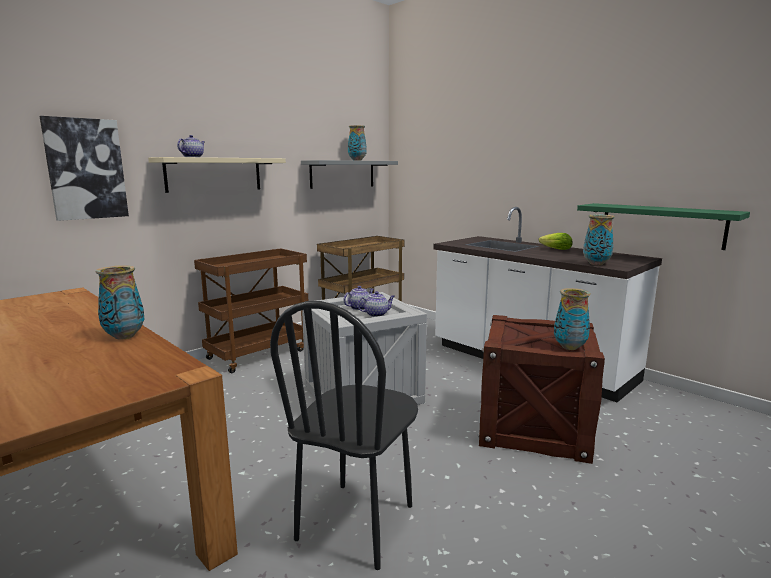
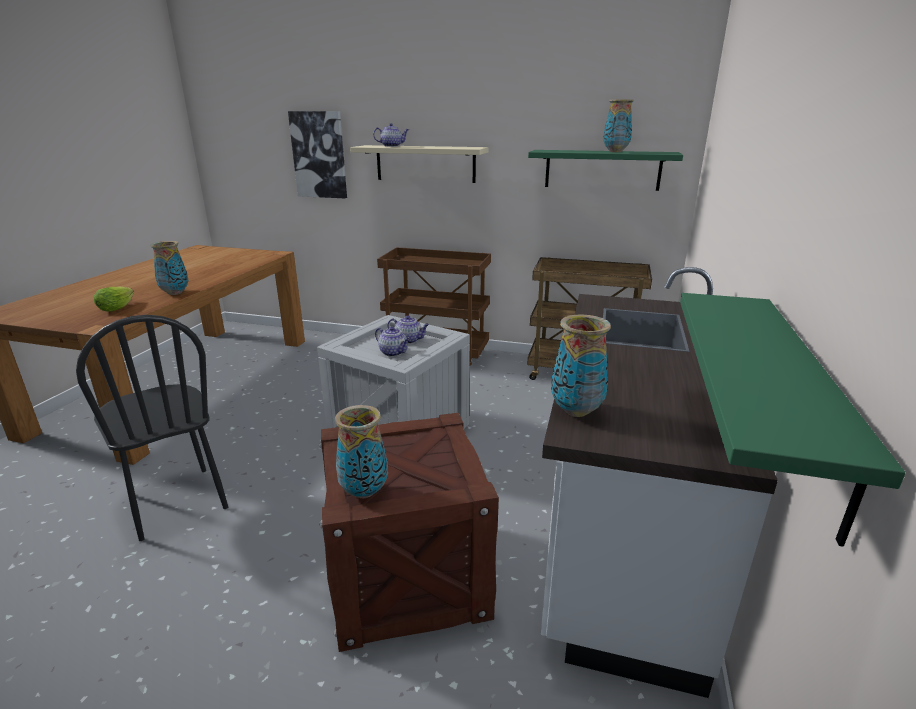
camera: 60 degrees right, 10 degrees up
black chair [270,301,418,570] -> black chair turned 120 degrees counterclockwise [76,315,228,541]
grey shelf [301,160,398,189] -> green shelf [528,150,683,191]
lettuce [539,233,573,250] -> lettuce moved to [94,286,134,312]

